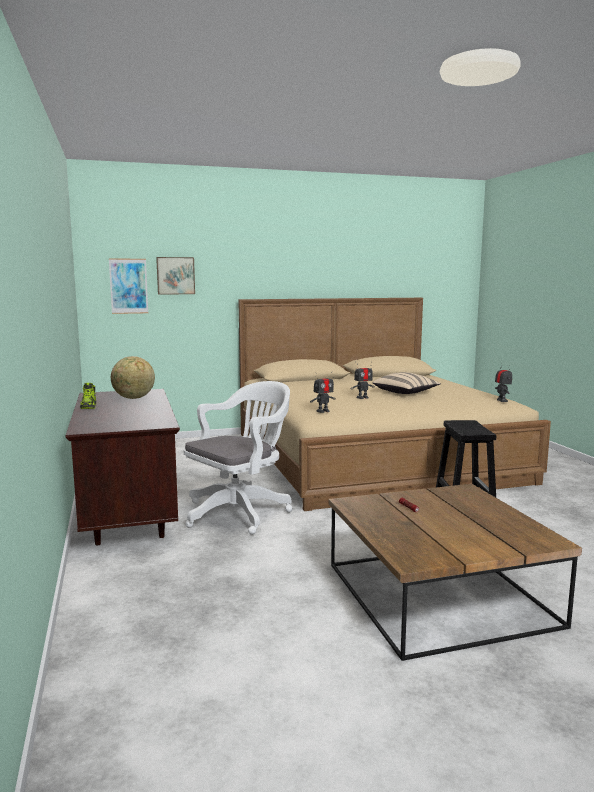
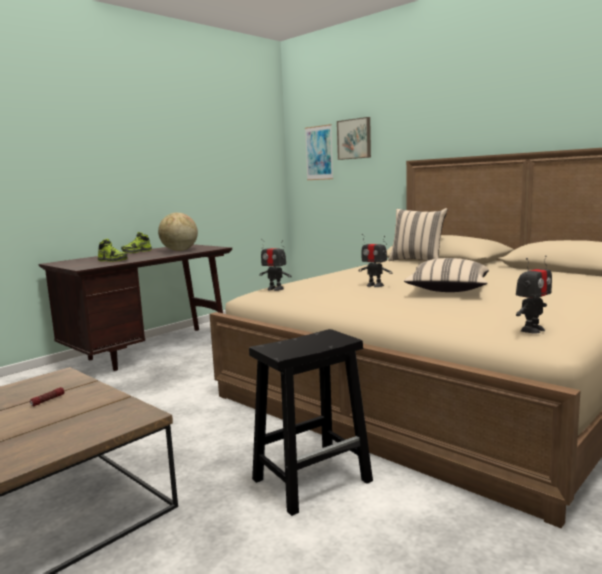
camera: 60 degrees right, 0 degrees up
white office chair [184,381,292,535] -> none
none -> shoe [98,239,127,262]
none -> beige pillow [388,208,448,261]

